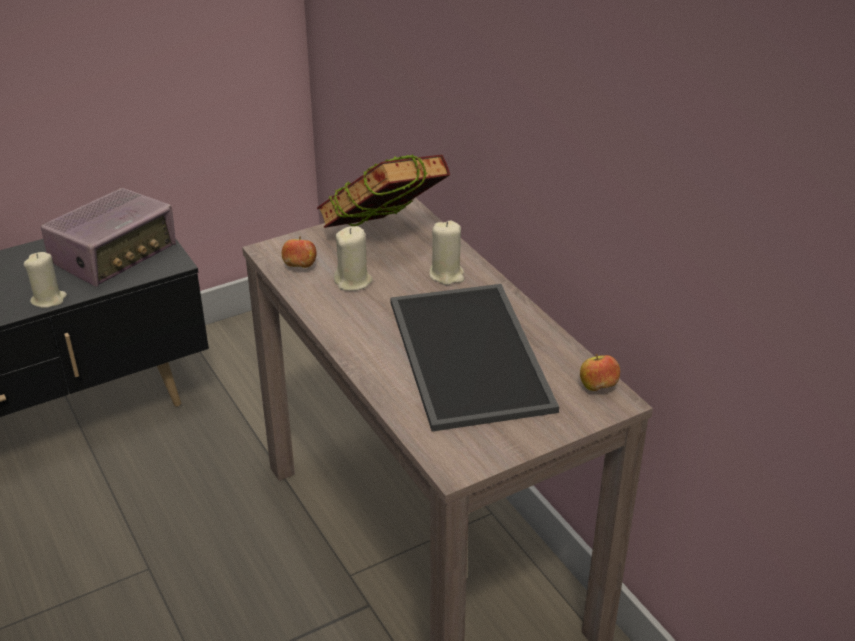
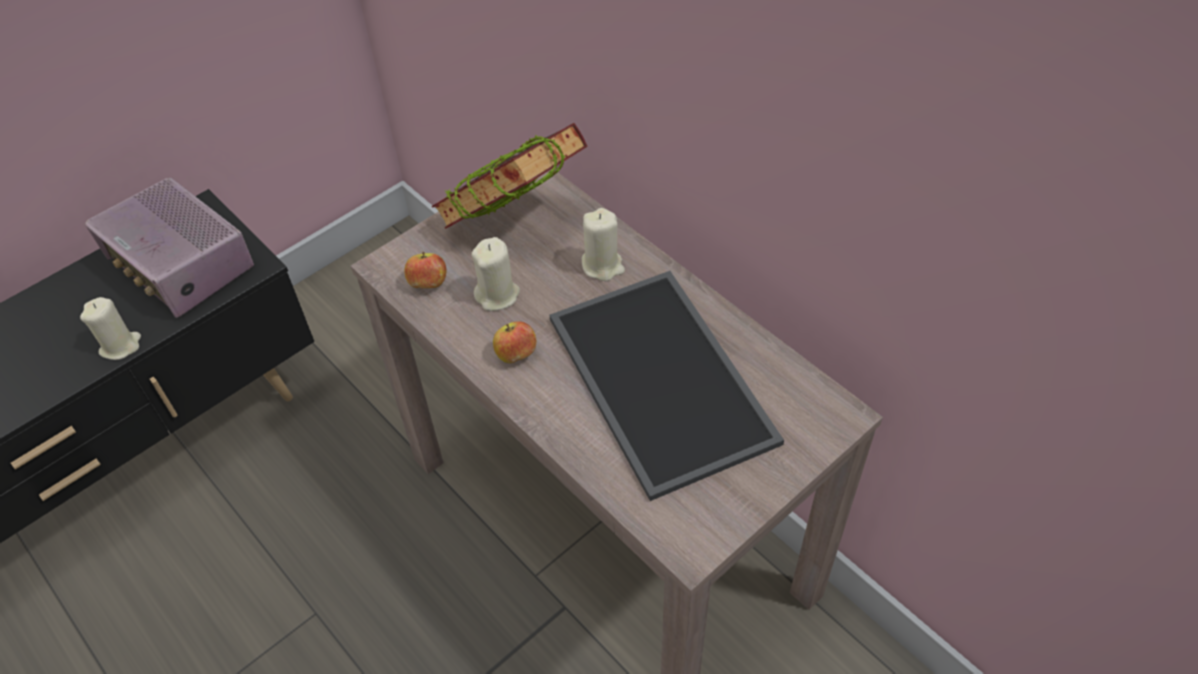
camera: 10 degrees left, 15 degrees up
radio [41,188,176,287] -> radio turned 105 degrees clockwise [85,178,254,318]
apple [580,354,620,391] -> apple moved to [493,322,536,363]

